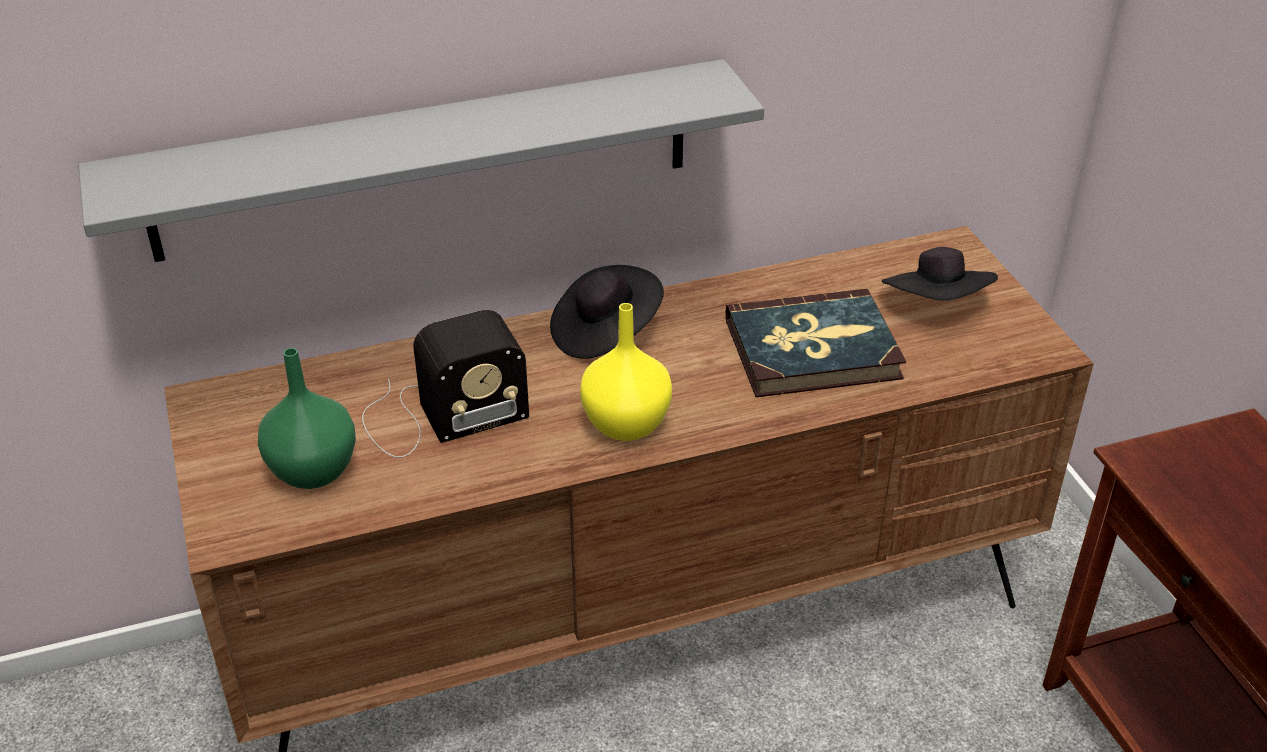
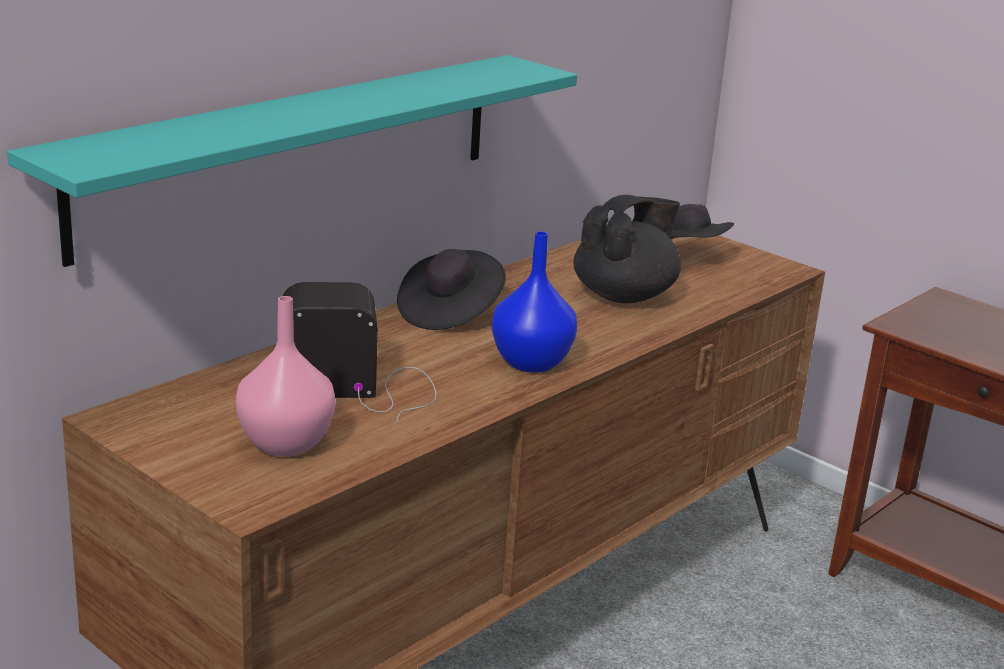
camera: 30 degrees left, 15 degrees down
grey shelf [78,59,764,262] -> turquoise shelf [7,55,577,267]
green vase [258,348,356,489] -> pink vase [236,296,335,457]
radio [362,310,529,458] -> radio turned 135 degrees counterclockwise [283,282,437,423]
yellow vase [580,303,672,441] -> blue vase [492,232,577,373]
book [726,289,906,397] -> black teapot [573,195,681,303]

